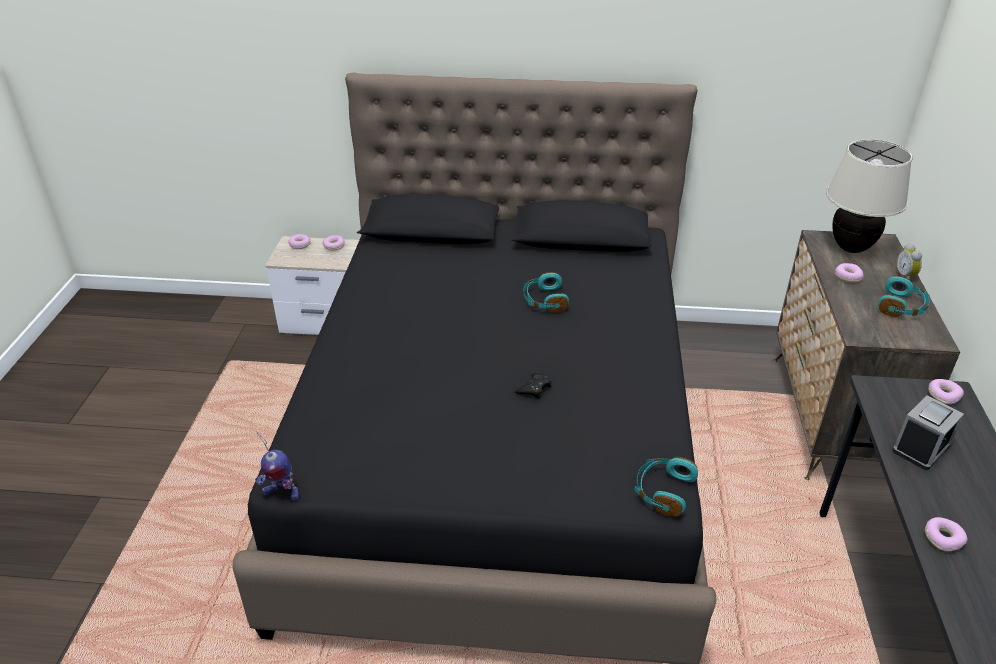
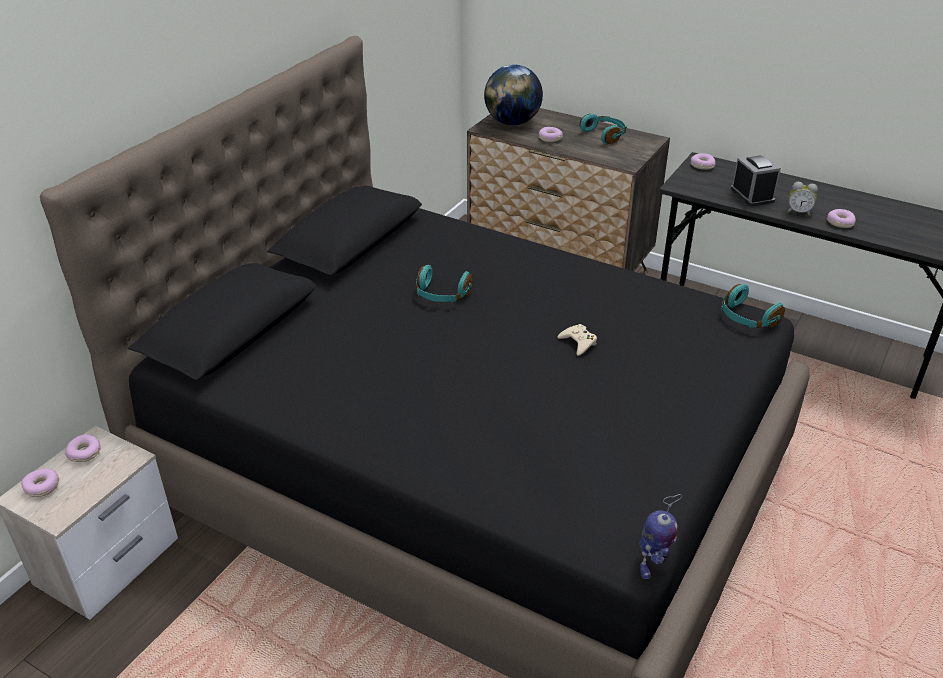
camera: 65 degrees left, 0 degrees up
black game controller [515,373,551,399] -> beige game controller [558,324,597,356]
beige table lamp [826,139,912,253] -> globe [484,65,543,125]
alarm clock [897,243,922,279] -> alarm clock moved to [787,182,818,216]

